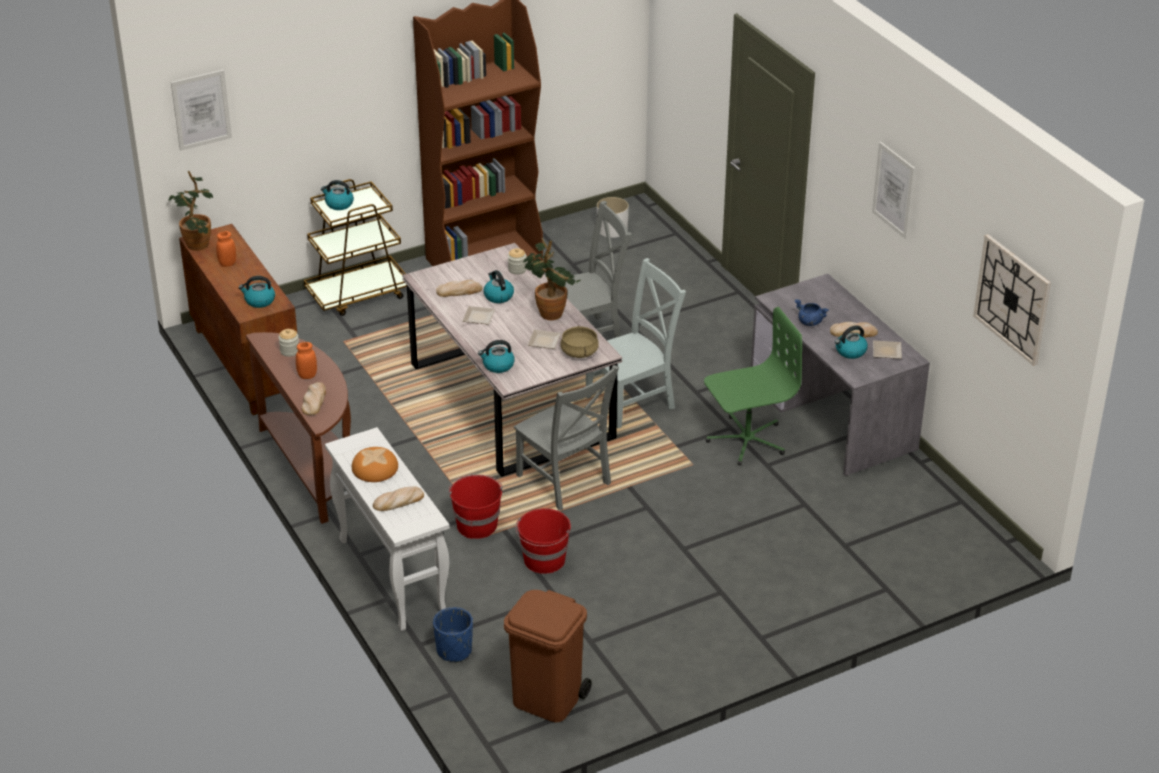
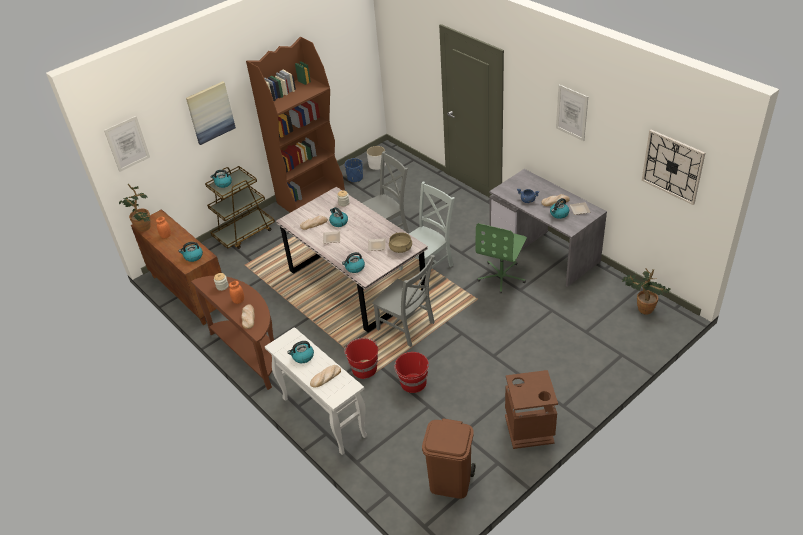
camera: 10 degrees left, 5 degrees up
bread [352,447,398,482] -> kettle [287,341,314,363]
blue planter [433,607,473,663] -> blue planter moved to [344,158,363,182]
potted plant [522,238,581,320] -> potted plant moved to [622,268,671,315]
green office chair [704,307,802,465] -> green office chair turned 150 degrees clockwise [476,223,527,294]
none -> picture [186,81,236,145]
none -> brown trash can [505,370,558,449]

